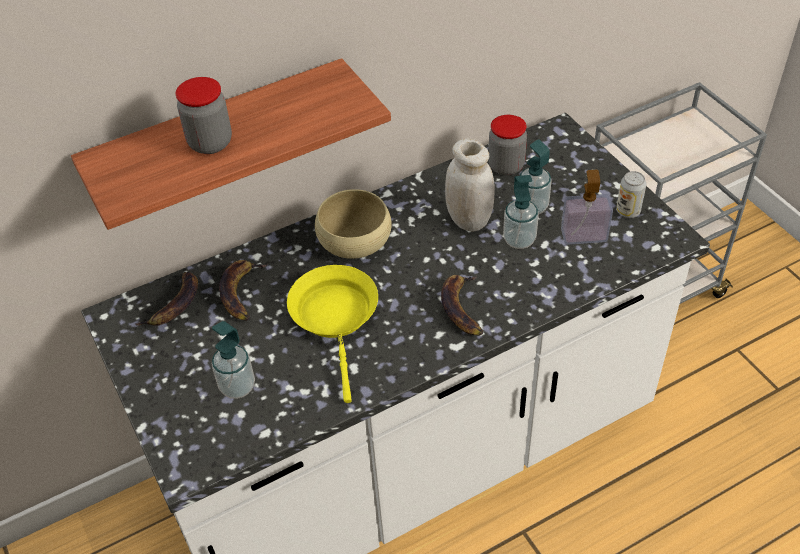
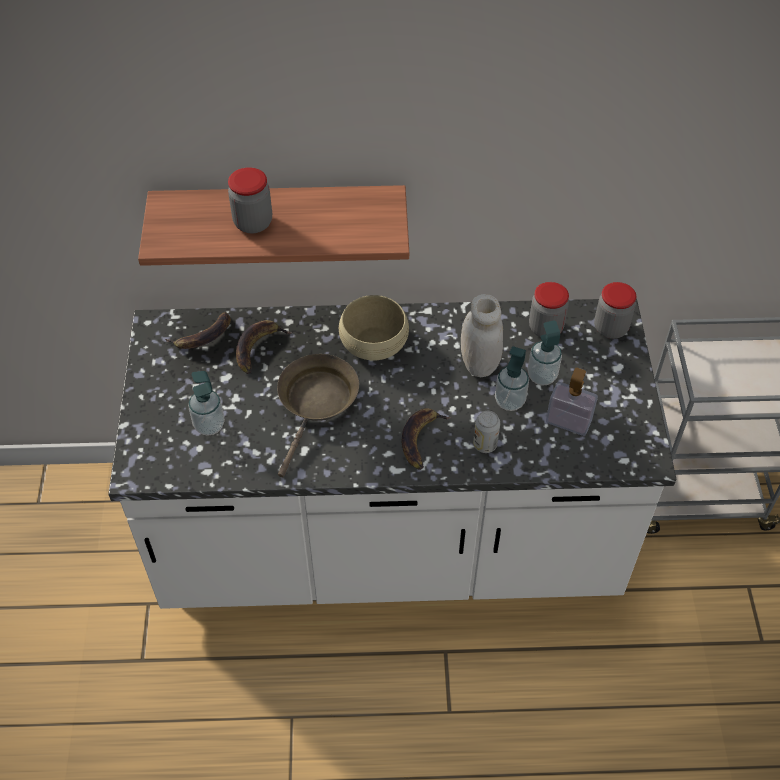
camera: 25 degrees right, 5 degrees up
yellow frying pan [287,265,378,403] -> brown frying pan [277,354,359,477]
can [616,171,646,218] -> can moved to [473,411,500,453]
none -> jar [594,282,636,339]

